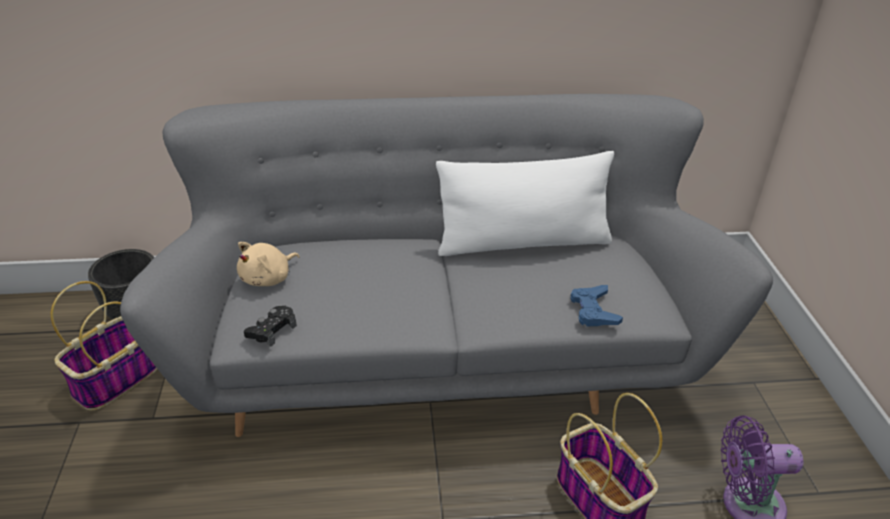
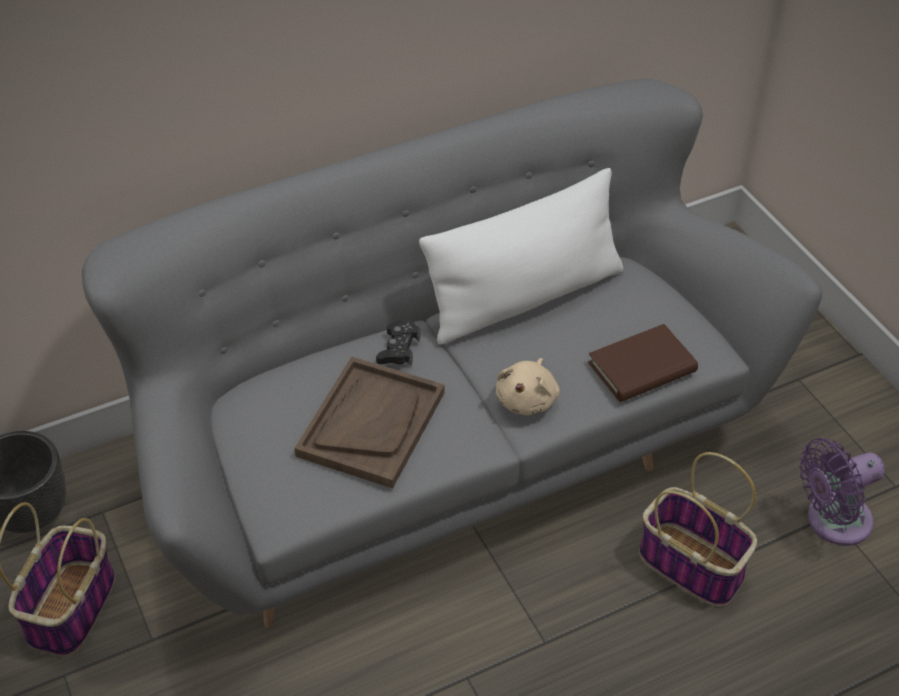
camera: 20 degrees left, 10 degrees up
beige plush toy [237,242,300,286] -> beige plush toy moved to [496,358,560,415]
black game controller [244,306,297,347] -> black game controller moved to [376,320,421,366]
blue game controller [570,285,623,326] -> brown book [588,324,698,402]
none -> brown tray [294,356,445,488]

